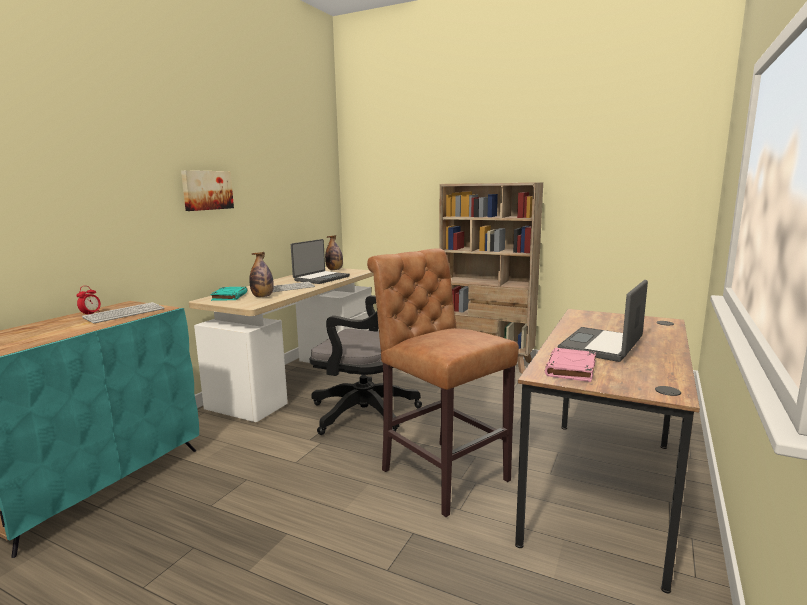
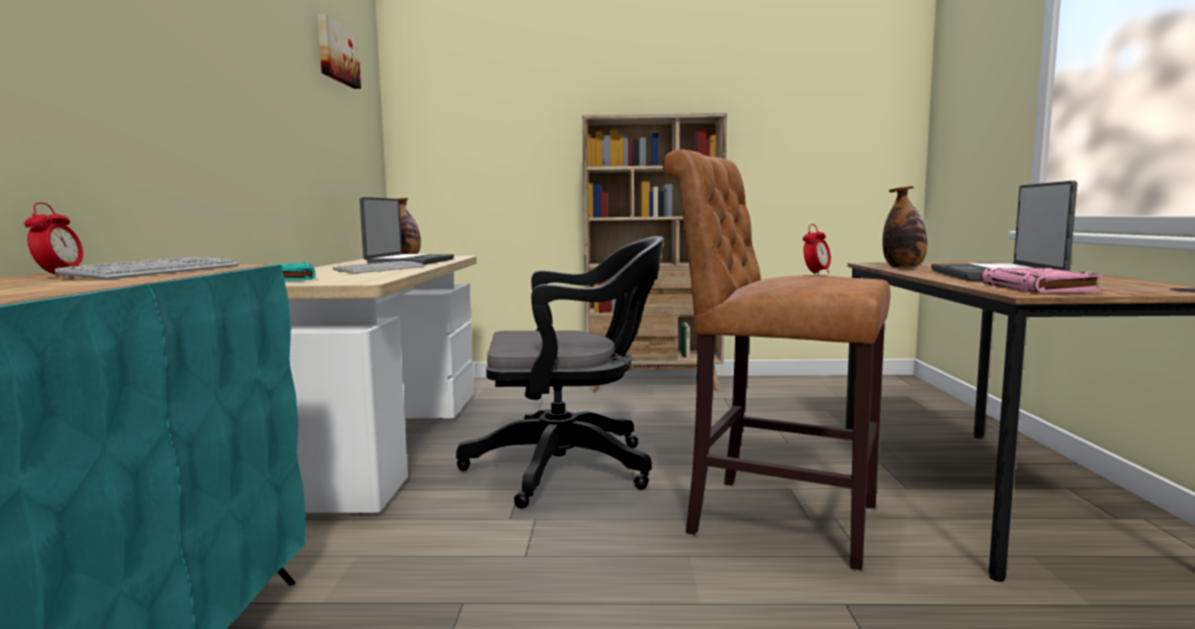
camera: 25 degrees left, 5 degrees down
picture [181,170,234,211] -> picture moved to [317,14,361,89]
bottle [249,252,274,297] -> bottle moved to [882,186,927,268]
none -> alarm clock [803,224,831,275]

